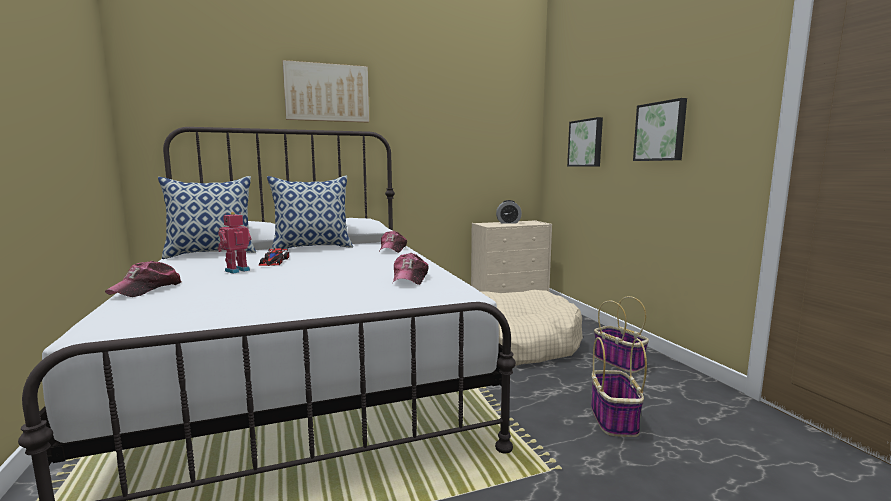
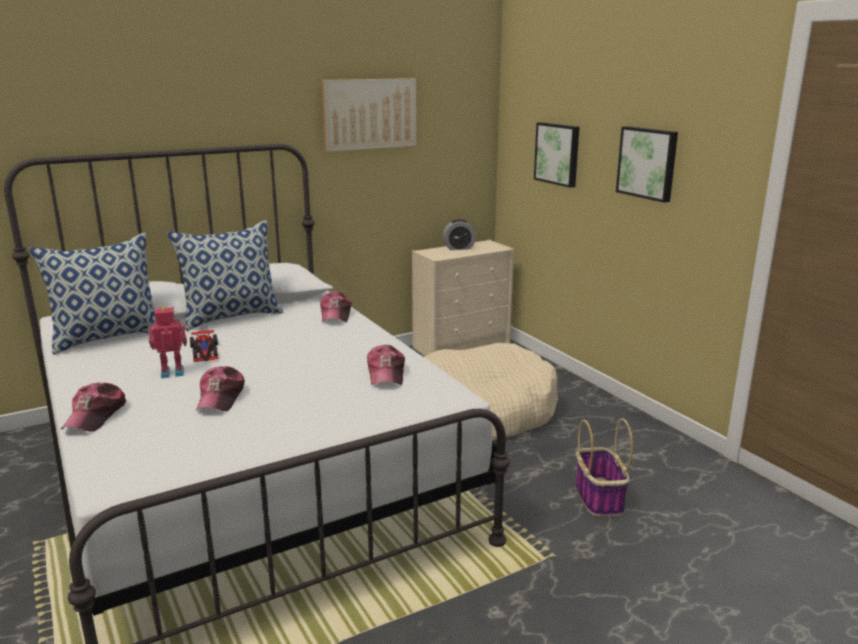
camera: 10 degrees left, 10 degrees up
toy robot [218,212,251,274] -> toy robot turned 45 degrees clockwise [148,307,187,378]
picture [282,60,369,122] -> picture moved to [321,78,417,152]
basket [594,296,649,373] -> none
none -> cap [196,366,245,411]

